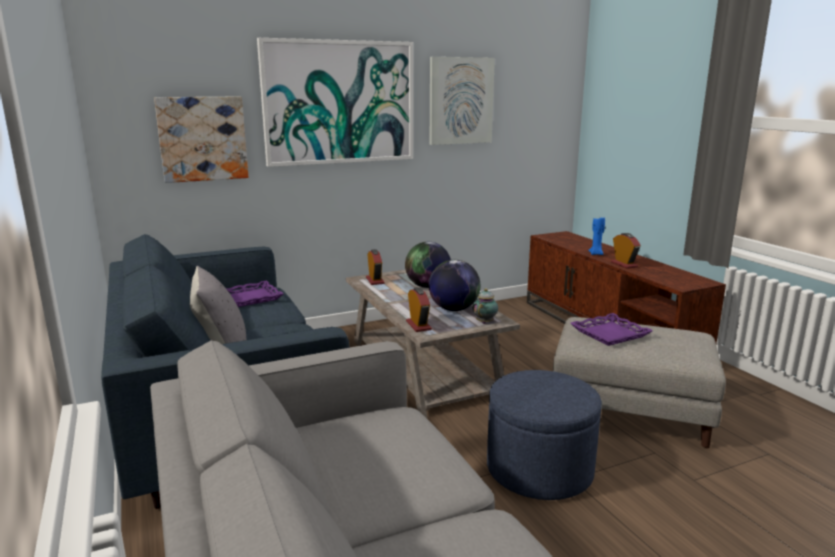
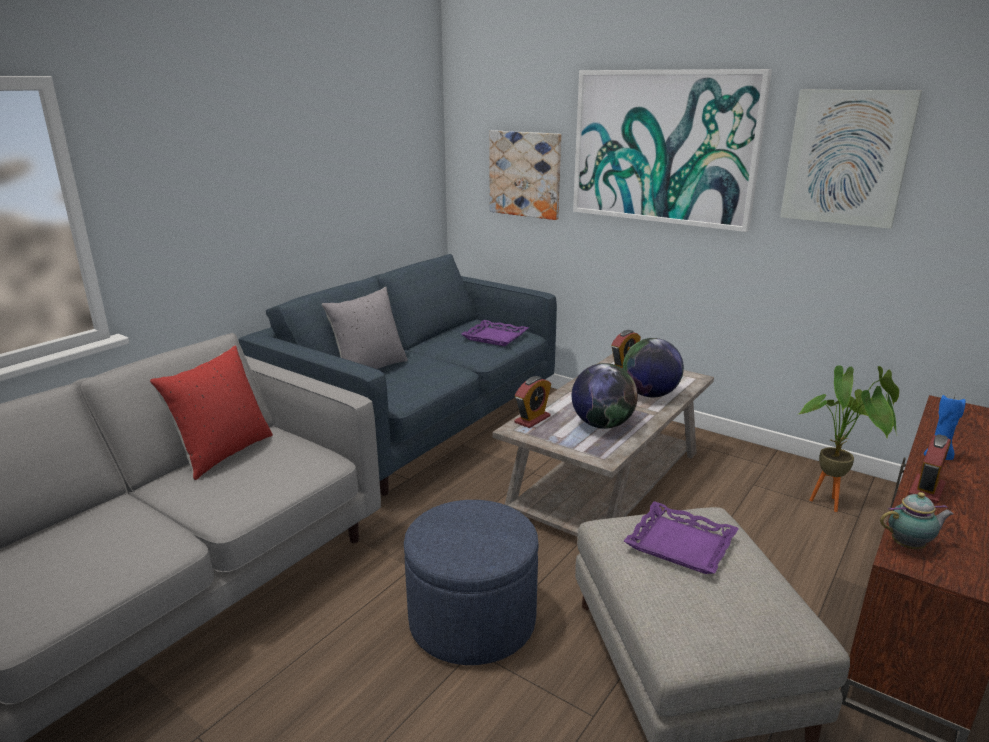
camera: 60 degrees right, 5 degrees up
teapot [473,288,498,324] -> teapot moved to [880,492,953,549]
none -> red pillow [150,345,273,480]
none -> potted plant [799,365,899,512]

